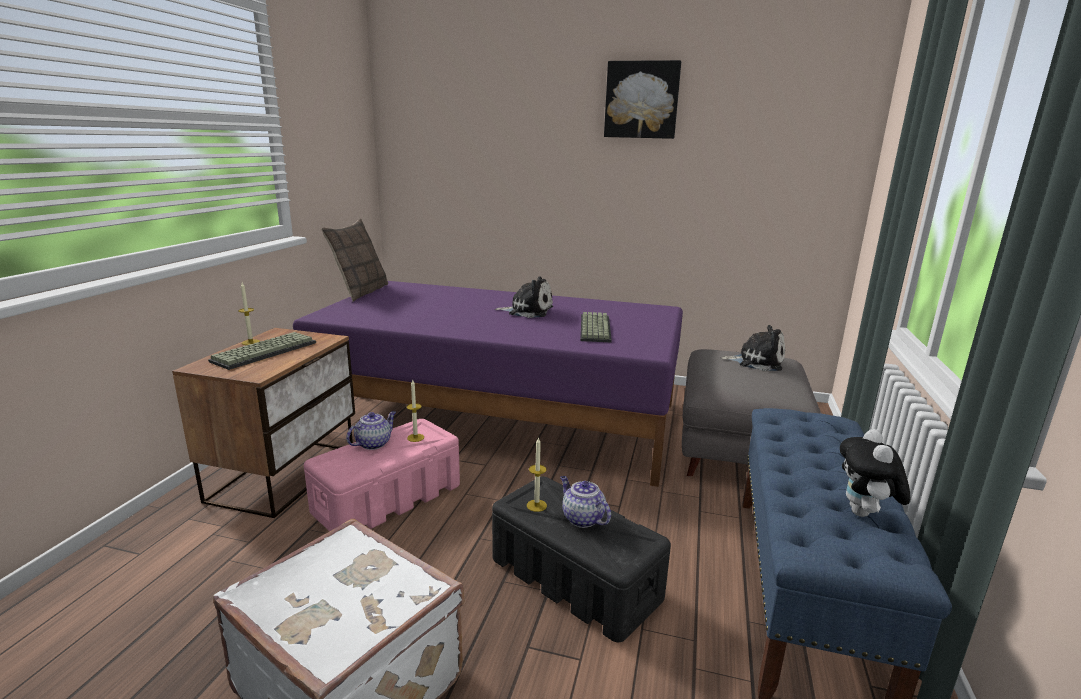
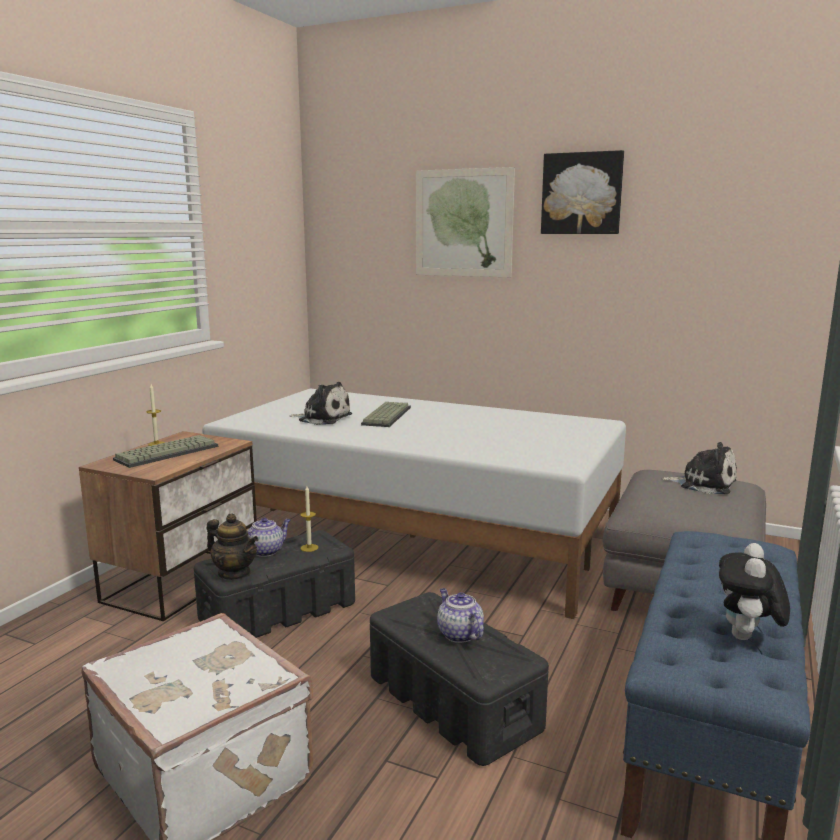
camera: 10 degrees right, 5 degrees down
purple bed [293,281,683,487] -> white bed [202,389,626,619]
pink storage box [304,419,460,531] -> black storage box [194,530,355,638]
pillow [321,219,388,302] -> none
plush toy [495,276,553,318] -> plush toy moved to [290,382,352,425]
candle [527,437,547,512] -> none
keyboard [580,312,612,342] -> keyboard moved to [361,402,411,427]
none -> teapot [207,513,259,580]
none -> picture [416,167,515,277]

